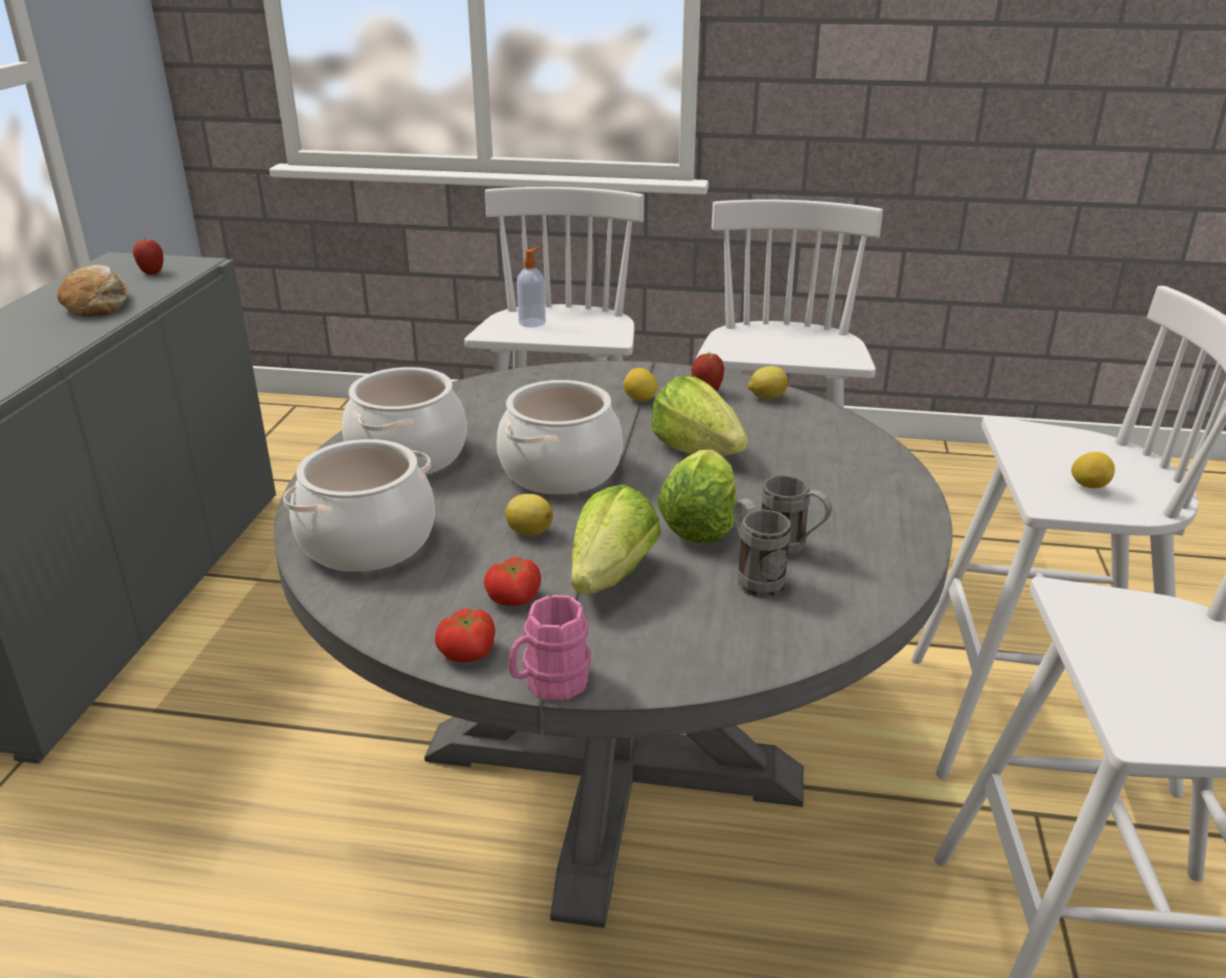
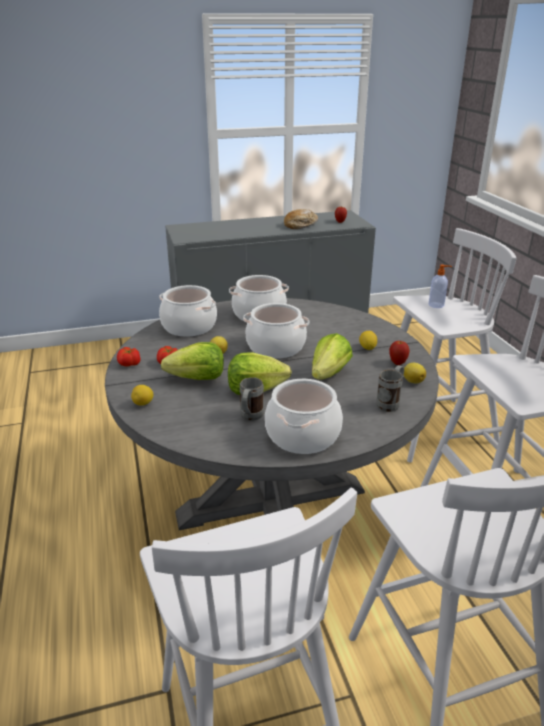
camera: 65 degrees right, 0 degrees up
pink mug [509,595,591,701] -> none
grey mug [733,498,791,598] -> grey mug moved to [376,365,404,412]
lemon [1071,452,1115,488] -> lemon moved to [131,385,153,406]
none -> cooking pot [265,379,343,454]

